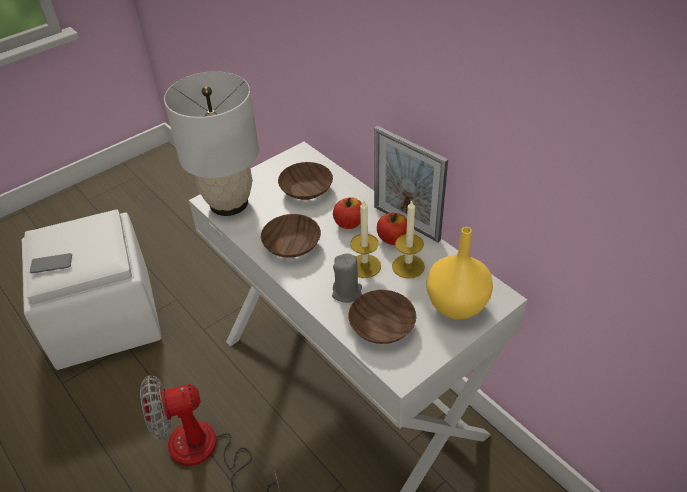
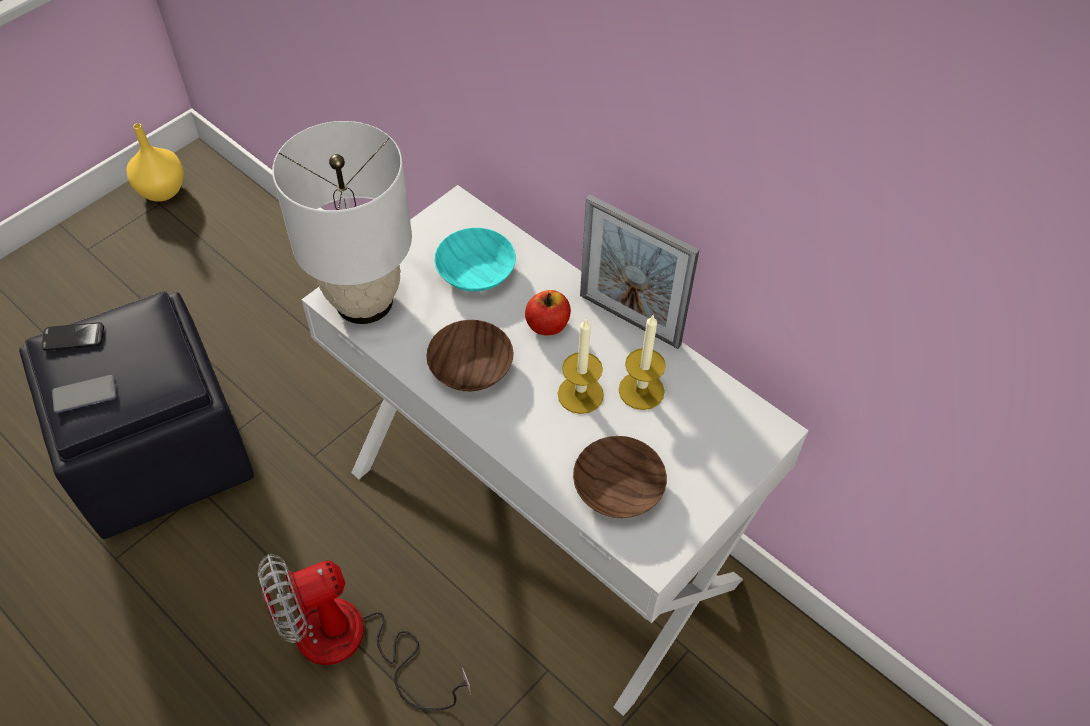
camera: 10 degrees left, 10 degrees up
white ottoman [22,209,162,370] -> black ottoman [19,291,254,539]
brown bowl [278,162,333,200] -> turquoise bowl [434,228,516,291]
grey candle [332,253,362,303] -> none
apple [377,213,407,245] -> none
yellow vase [426,227,493,320] -> yellow vase moved to [126,123,184,201]
none -> phone [41,322,104,351]

